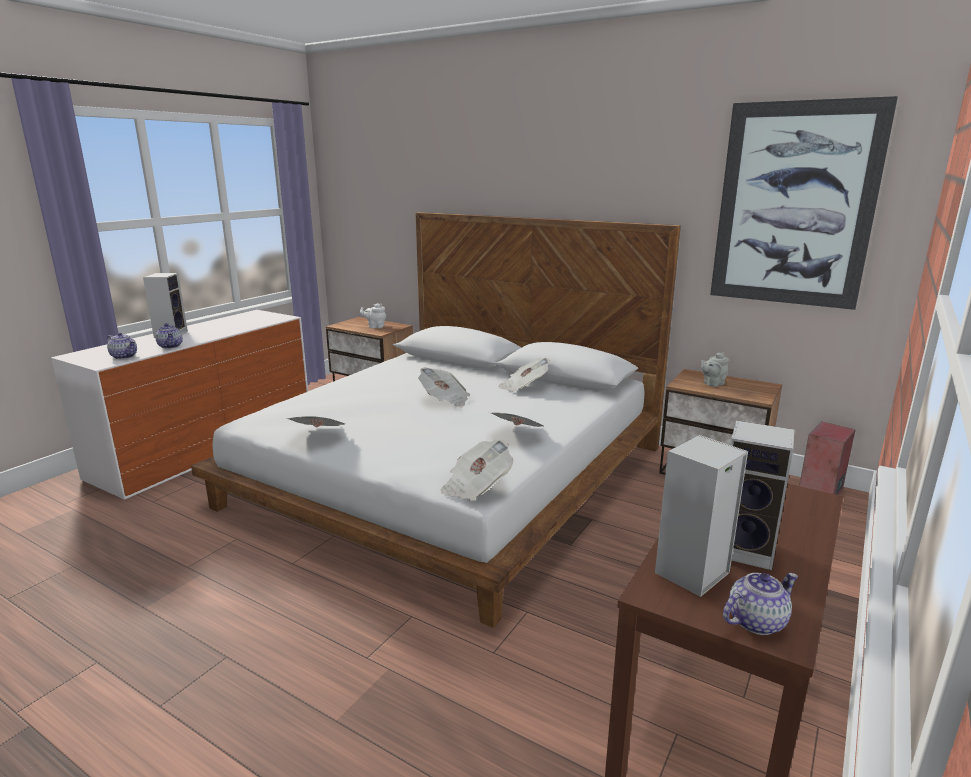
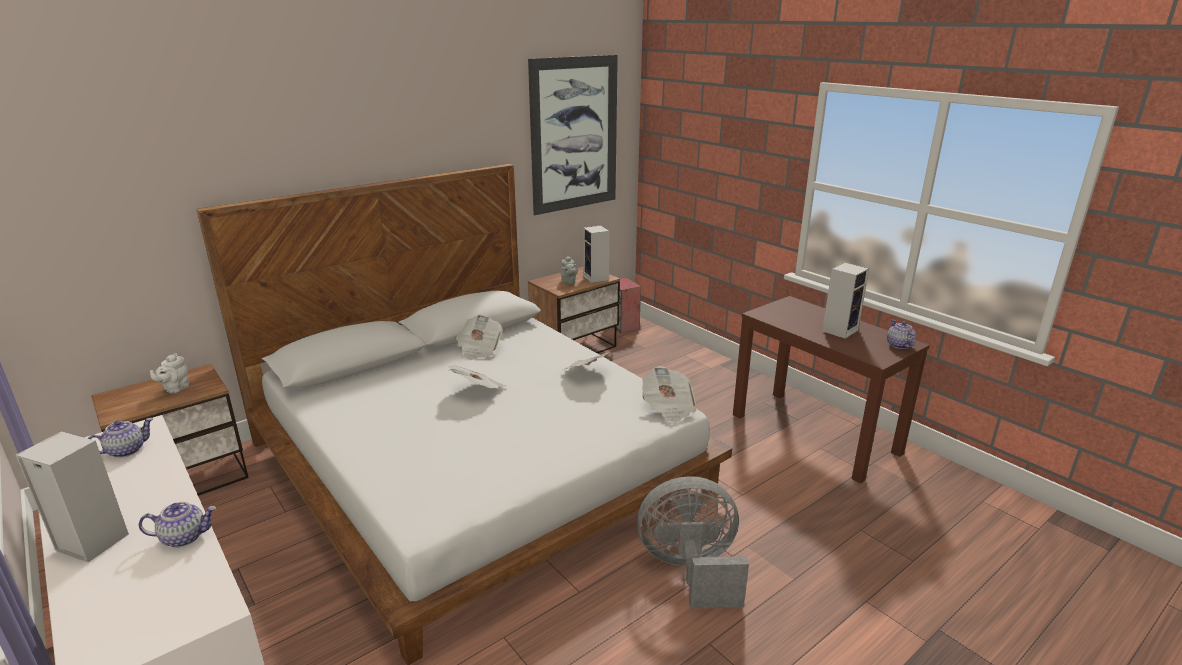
camera: 70 degrees left, 5 degrees up
teapot [107,332,137,359] -> teapot moved to [88,418,153,458]
newspaper [287,416,345,427] -> none
speaker [655,435,748,597] -> speaker moved to [583,226,609,283]
none -> grey fan [637,476,749,608]

